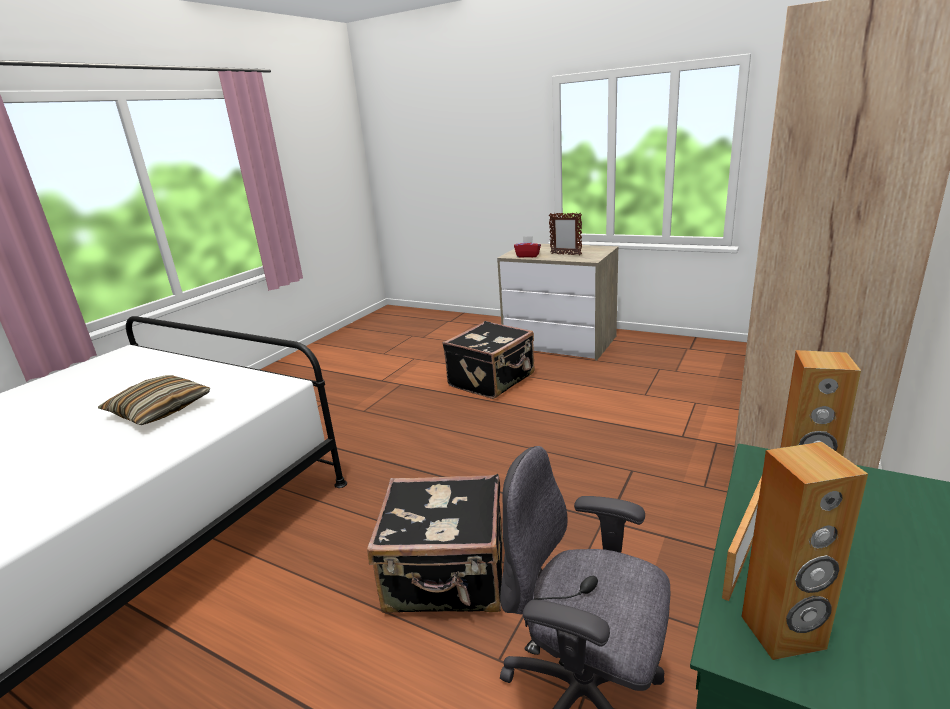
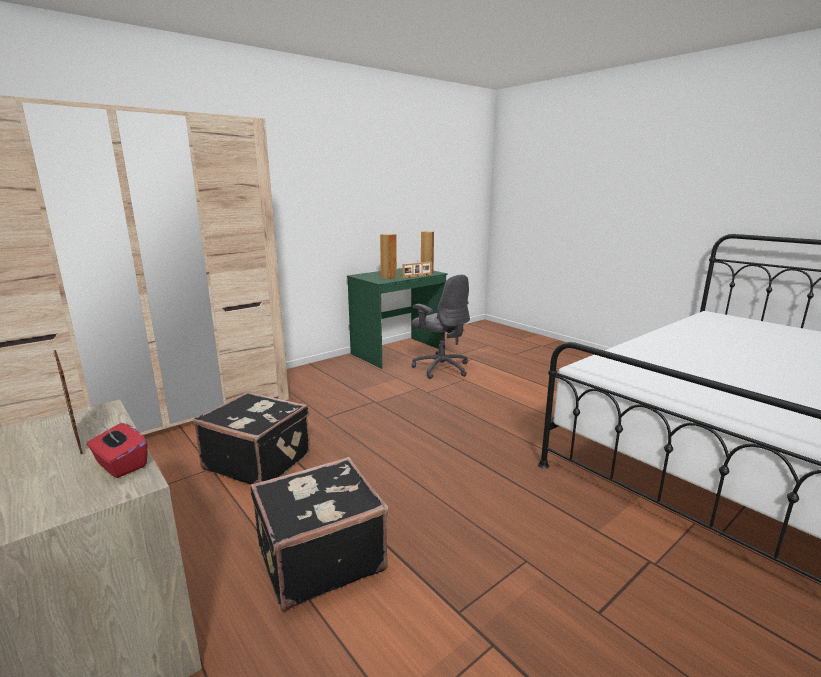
camera: 160 degrees left, 5 degrees down
pillow [98,375,210,425] -> none
black suitcase [367,474,503,613] -> black suitcase moved to [194,391,310,485]

